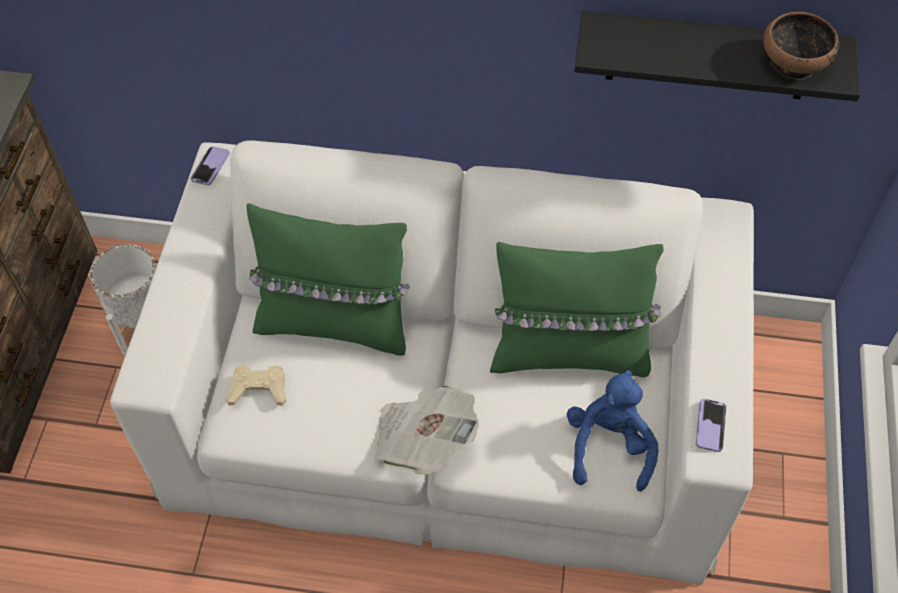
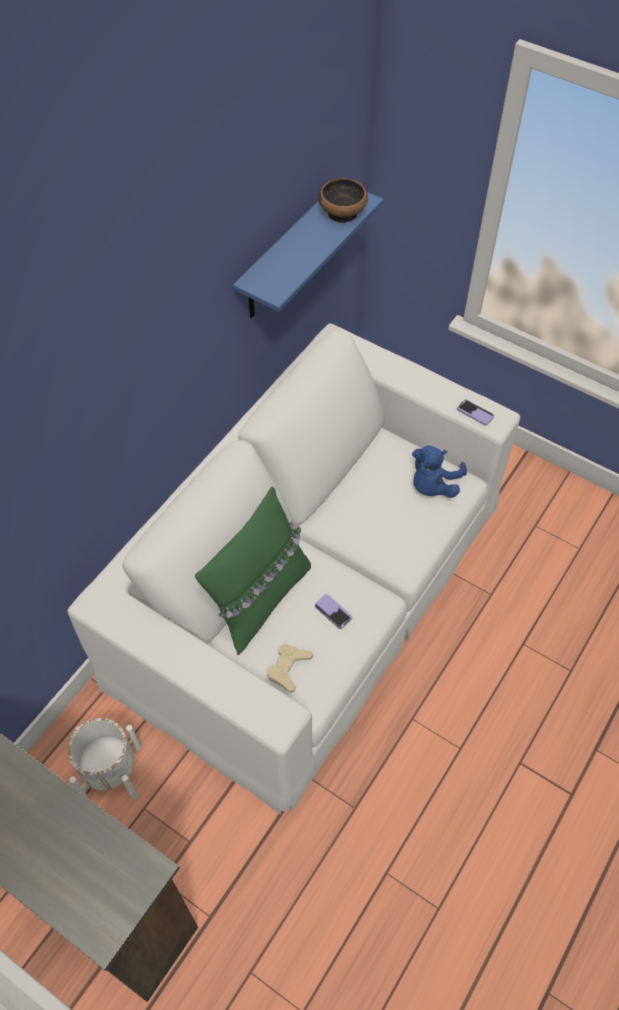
camera: 65 degrees left, 0 degrees up
phone [191,147,230,185] -> phone moved to [315,594,352,629]
newspaper [375,386,479,475] -> none
green pillow [490,242,664,377] -> none
blue plush toy [567,370,659,491] -> blue plush toy turned 90 degrees counterclockwise [412,445,467,498]
black shelf [574,11,860,101] -> blue shelf [233,192,384,318]

